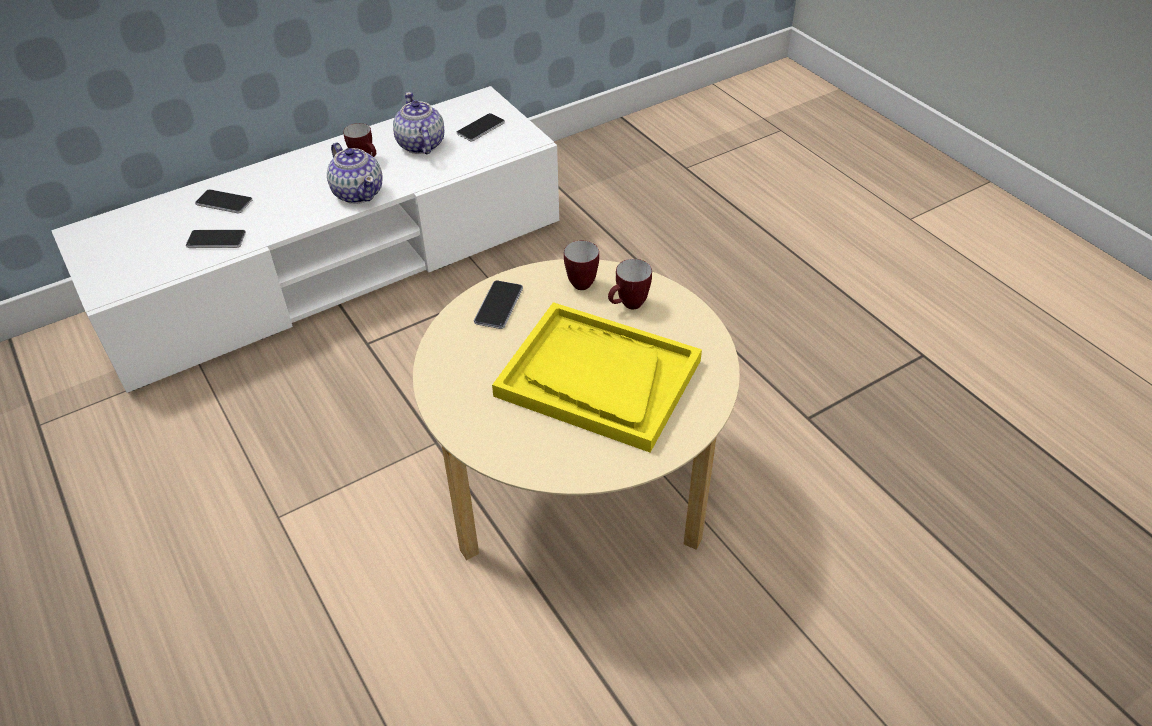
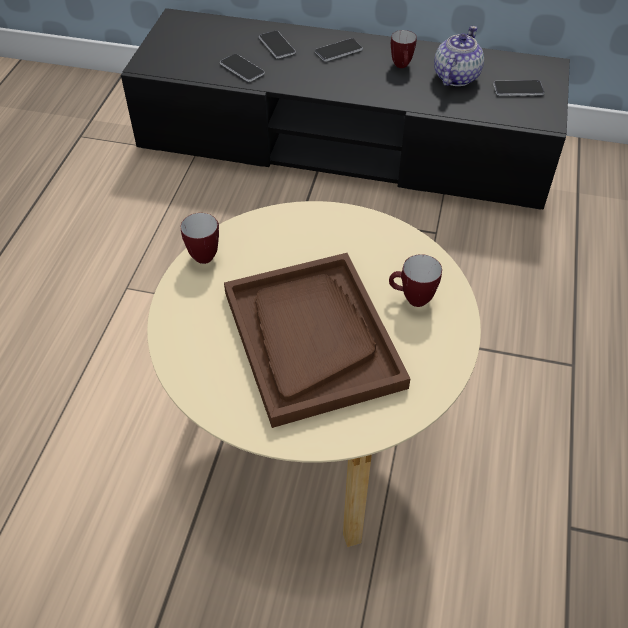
camera: 45 degrees right, 5 degrees up
white tv stand [51,86,559,393] -> black tv stand [121,8,570,210]
teapot [327,142,382,204] -> none
phone [474,281,523,329] -> phone moved to [315,38,363,62]
yellow tray [492,302,702,453] -> brown tray [224,253,410,428]
mug [564,241,599,290] -> mug moved to [181,213,219,264]

